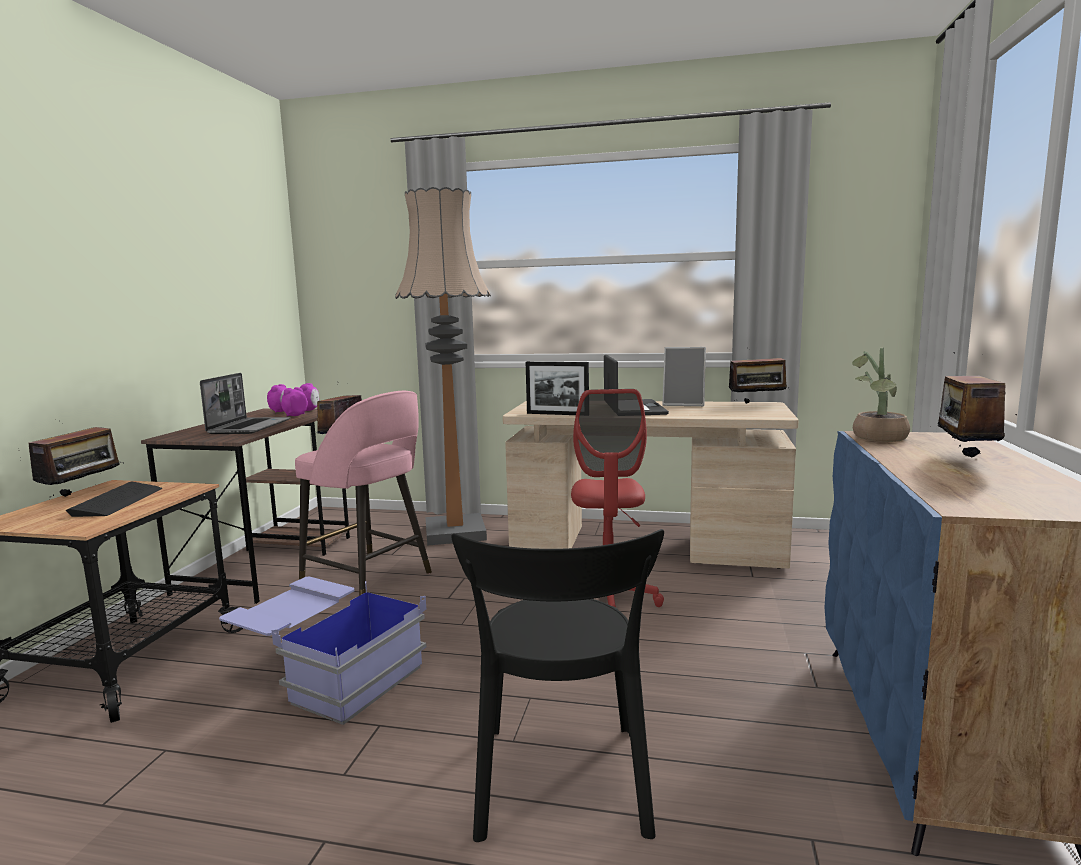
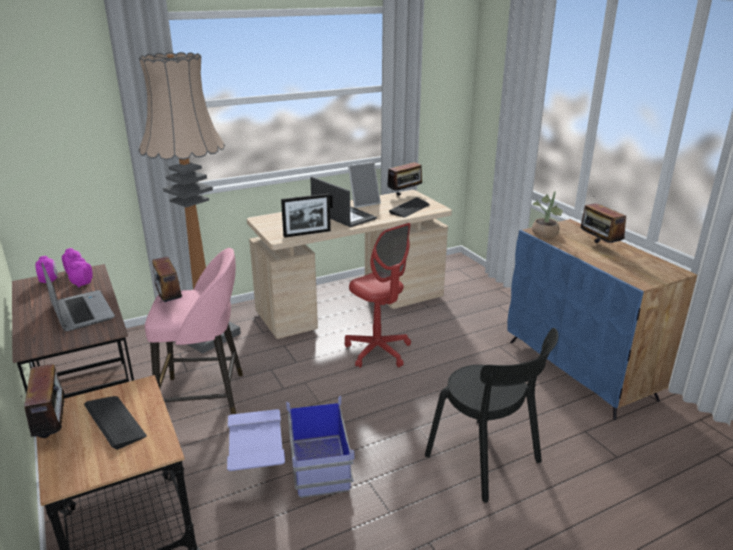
camera: 40 degrees left, 15 degrees up
none -> keyboard [389,197,430,217]

